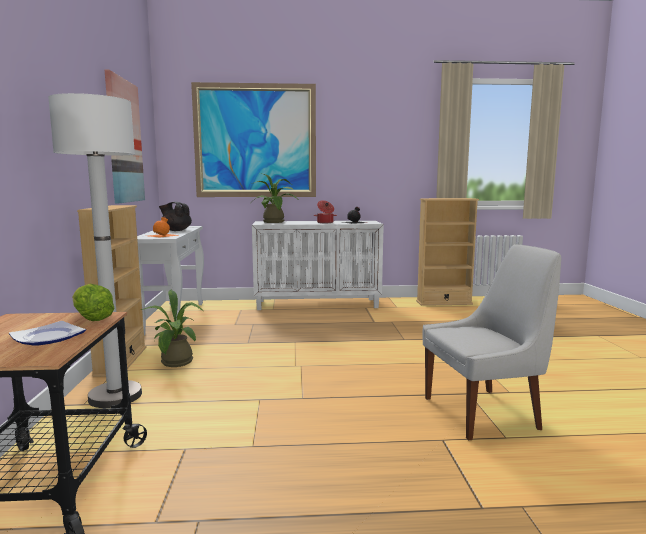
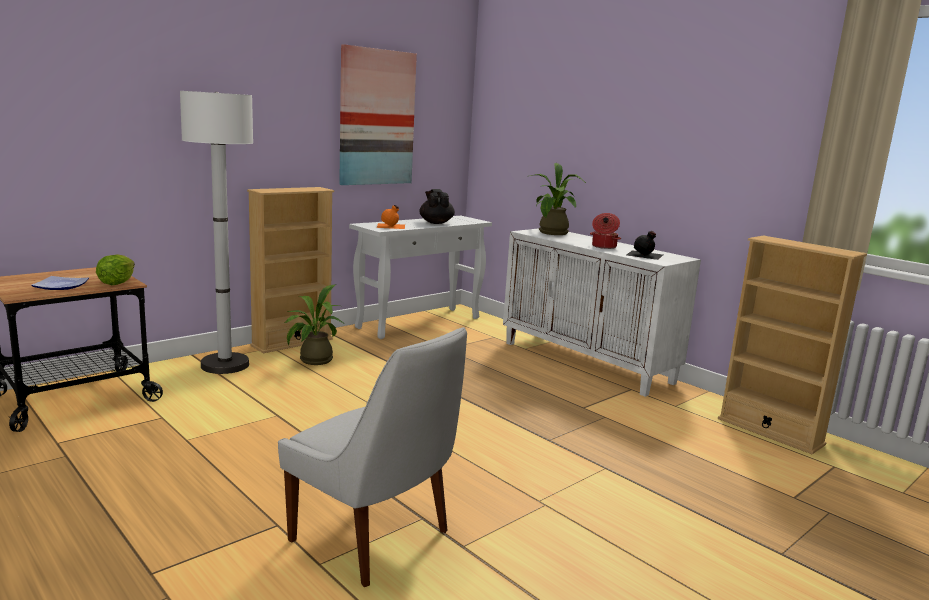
camera: 50 degrees right, 5 degrees up
picture [191,82,316,197] -> none

